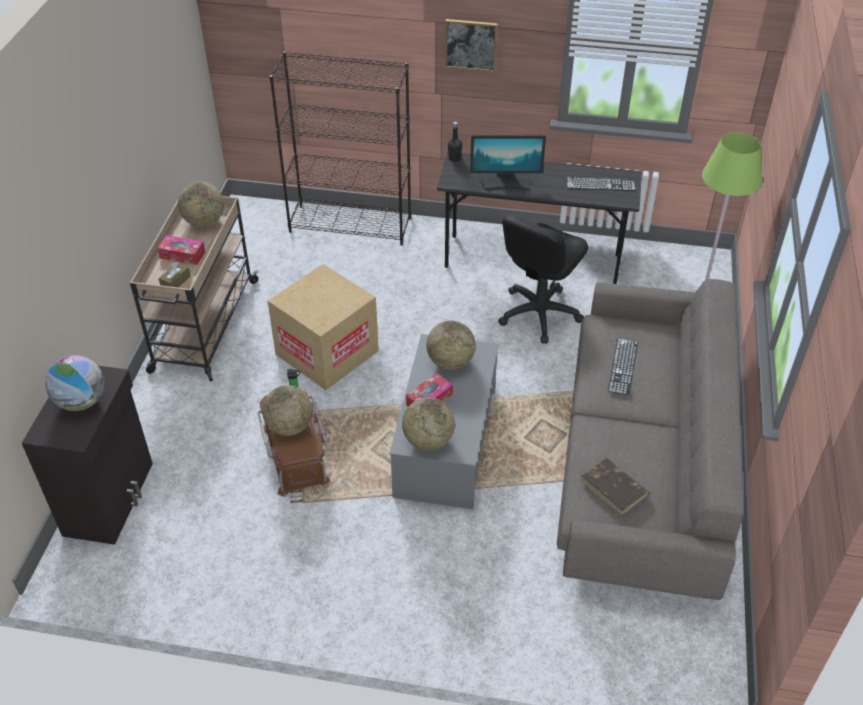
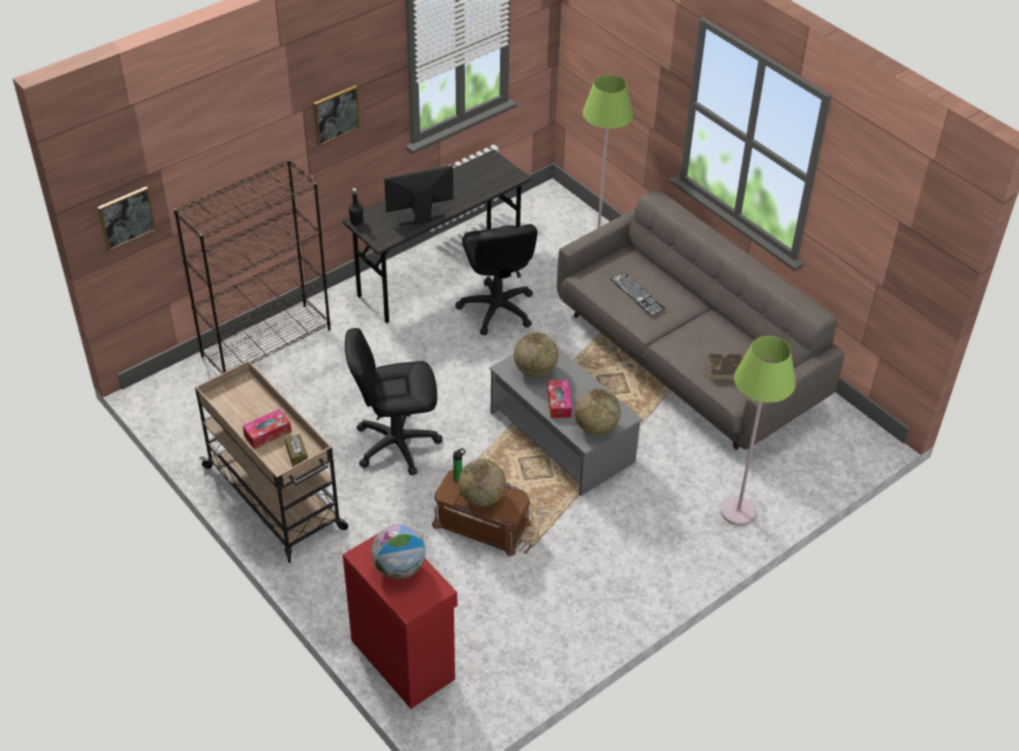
camera: 50 degrees left, 0 degrees up
black cabinet [22,366,153,545] -> red cabinet [343,525,457,709]
globe [178,181,224,227] -> none
cardboard box [268,264,379,390] -> black office chair [345,328,443,475]
monitor [470,136,546,190] -> monitor turned 150 degrees counterclockwise [384,165,453,225]
keyboard [566,177,635,191] -> none
none -> picture [97,186,156,251]
none -> green floor lamp [721,336,796,526]

